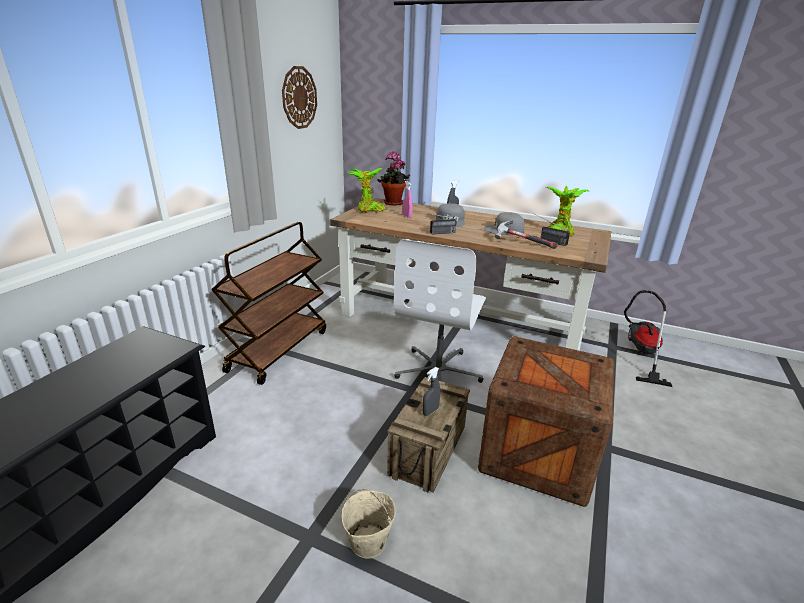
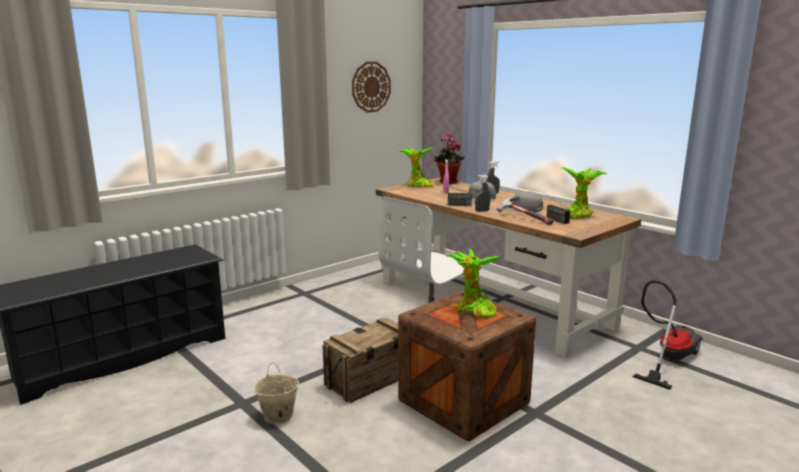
camera: 25 degrees right, 10 degrees down
brown cart [211,222,326,385] -> none
grey spray bottle [422,367,440,416] -> grey spray bottle moved to [475,175,490,212]
none -> potted plant [445,249,501,317]

